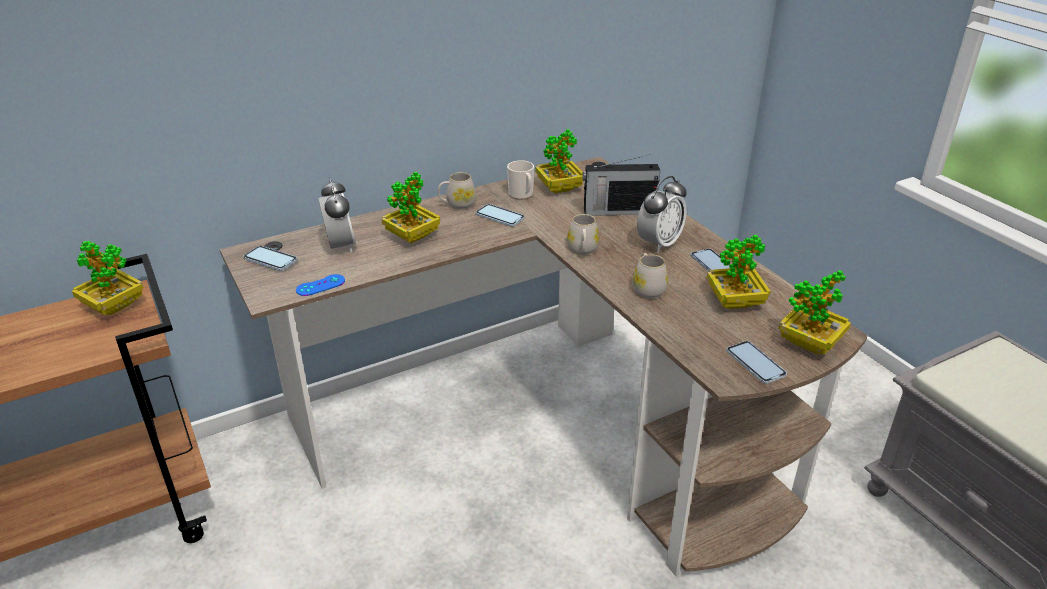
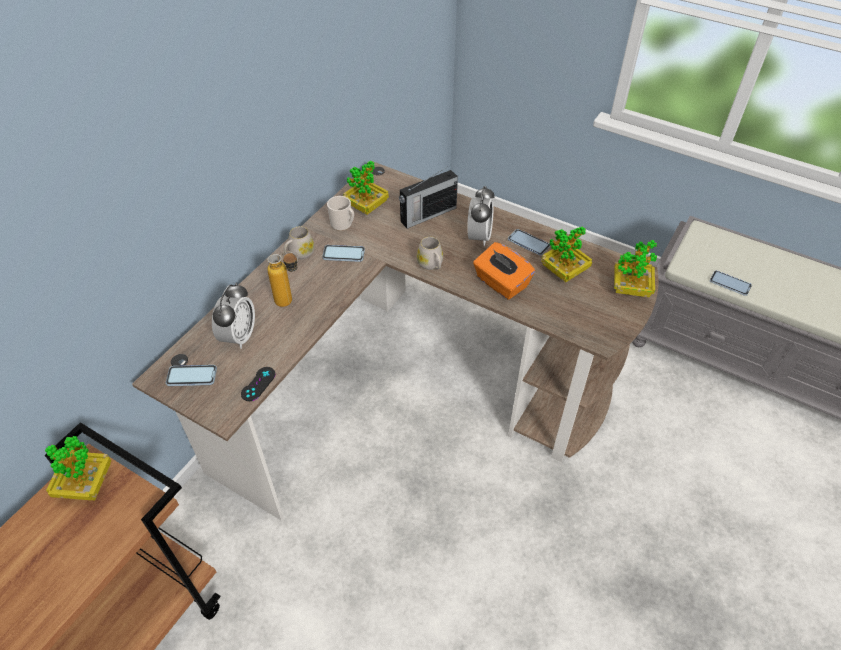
camera: 30 degrees left, 15 degrees up
blue game controller [296,274,345,296] -> black game controller [241,367,276,401]
alarm clock [318,177,356,252] -> alarm clock turned 60 degrees clockwise [212,283,255,349]
potted plant [381,172,440,243] -> bottle [267,251,298,307]
white mug [632,253,668,299] -> orange tissue box [473,242,535,300]
phone [726,341,787,384] -> phone moved to [710,271,752,296]

